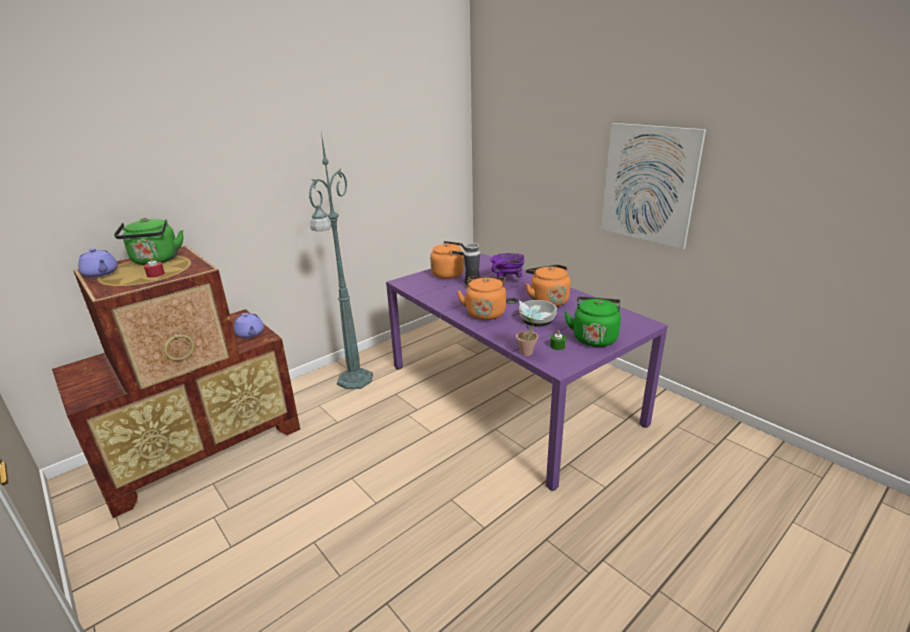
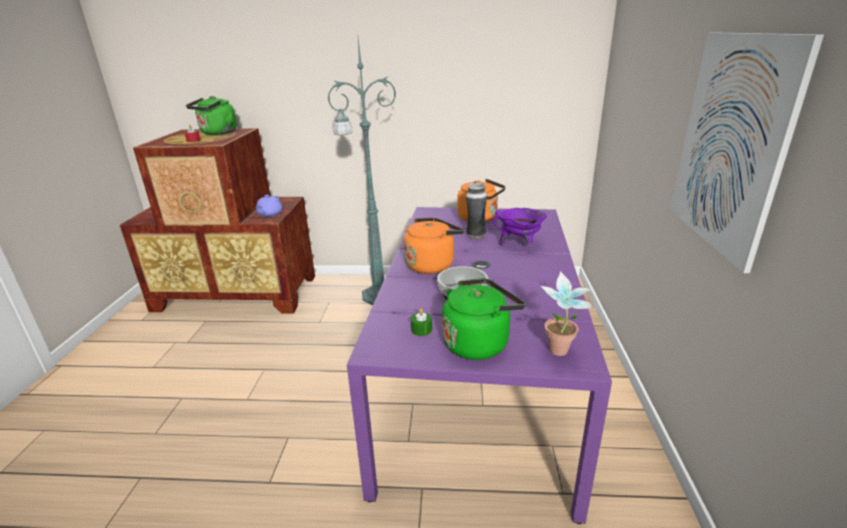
camera: 45 degrees right, 0 degrees up
purple teapot [78,248,118,277] -> none
potted plant [516,300,553,356] -> potted plant moved to [541,271,595,356]
orange kettle [526,265,571,307] -> none

